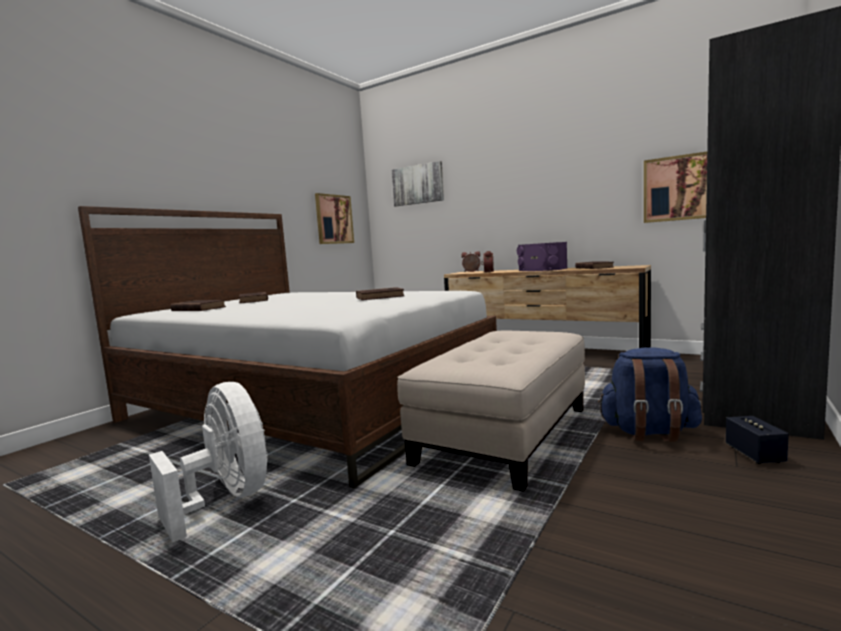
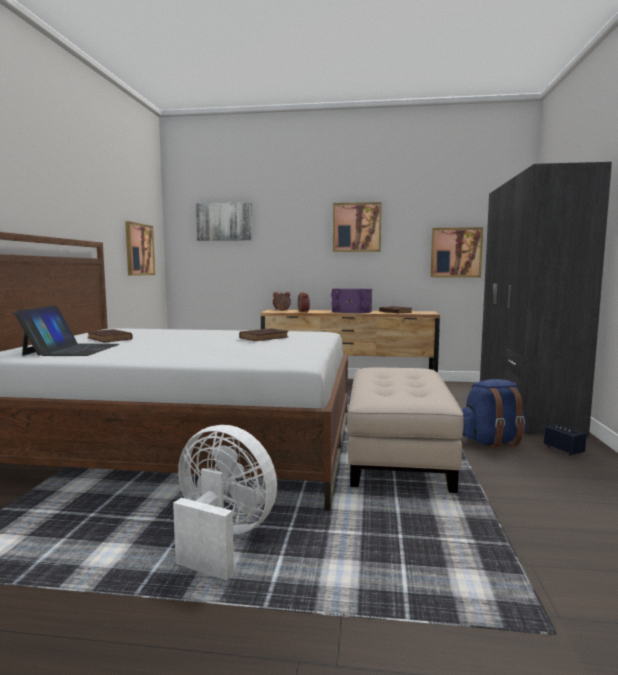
camera: 25 degrees left, 0 degrees up
brown book [170,300,226,311] -> laptop [14,306,119,356]
none -> picture [333,202,382,252]

